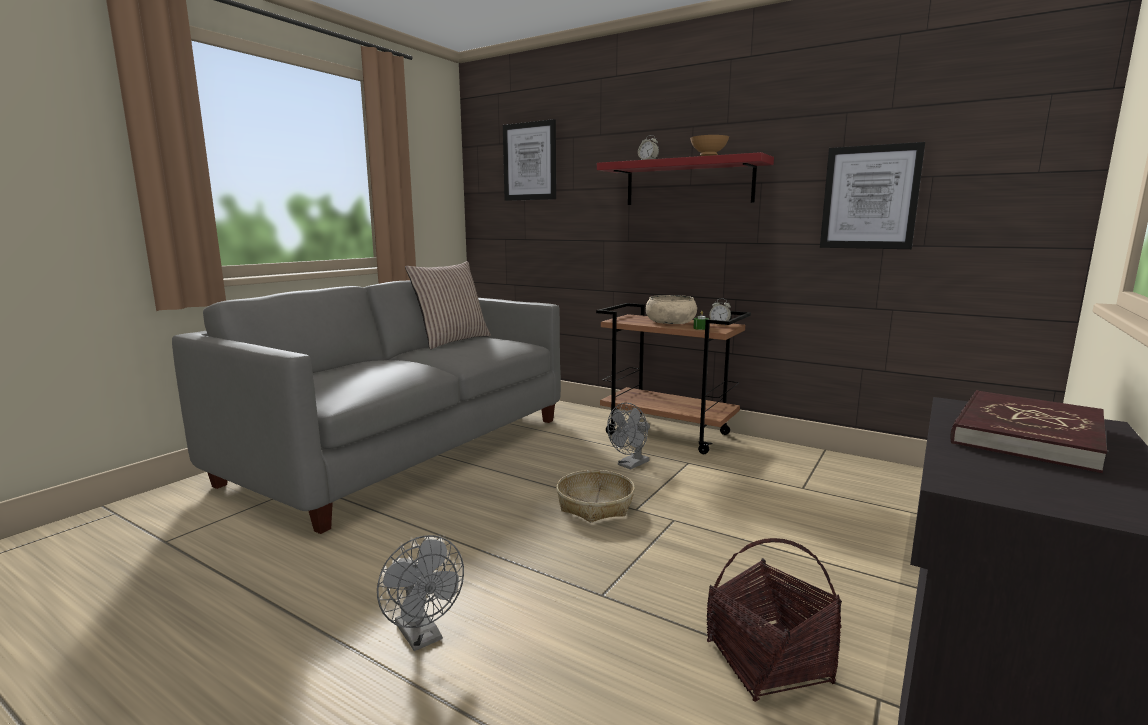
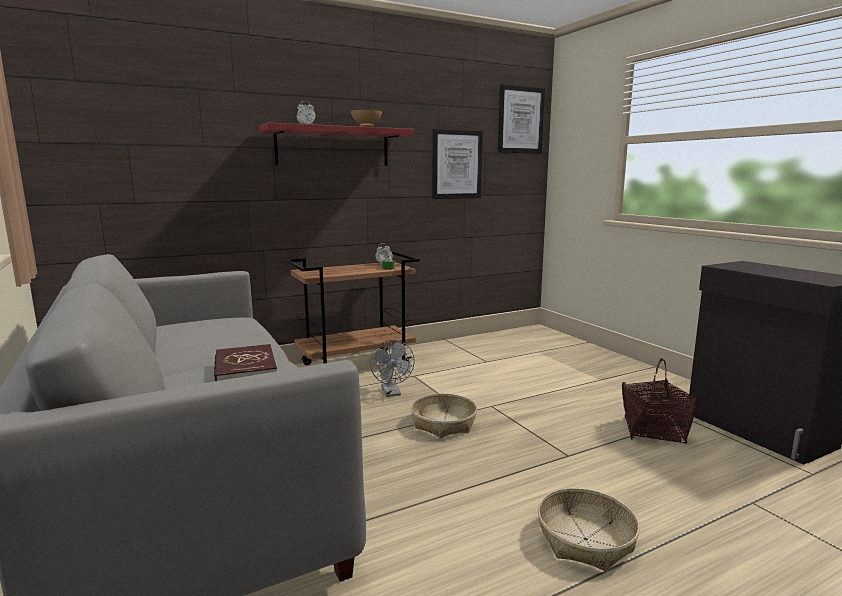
camera: 60 degrees left, 0 degrees up
grey fan [377,535,464,651] -> basket [538,488,640,571]
pillow [405,261,491,349] -> none
picture [503,119,556,201] -> picture moved to [498,84,545,154]
beige bowl [646,295,697,324] -> none
red book [950,390,1107,473] -> red book moved to [214,344,277,381]

